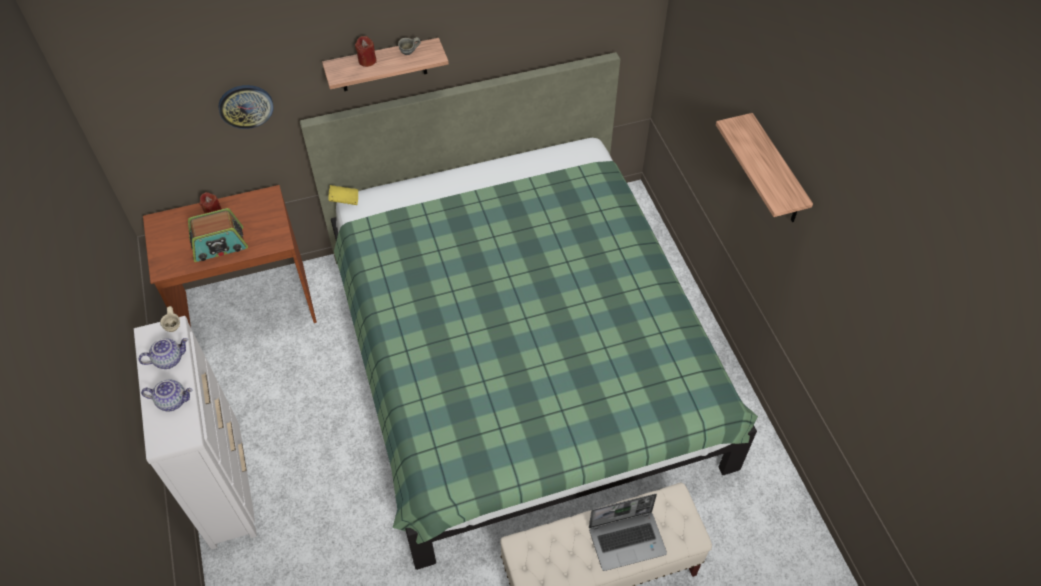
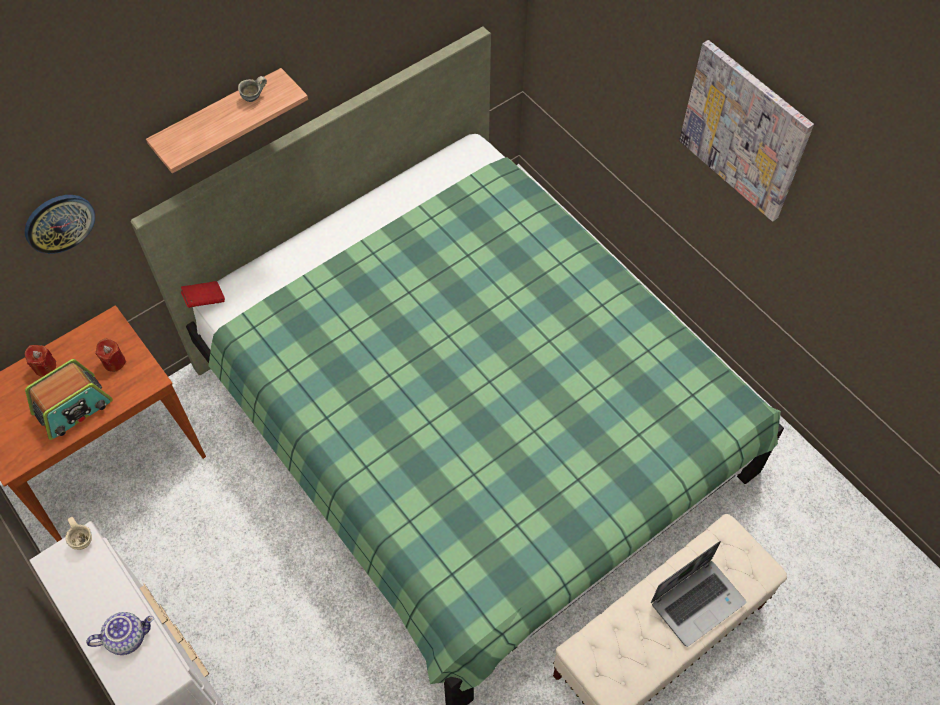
camera: 20 degrees left, 5 degrees up
teapot [139,338,188,369] -> none
yellow book [328,185,358,205] -> red book [181,281,225,308]
red candle [355,36,376,67] -> red candle moved to [95,338,126,372]
shelf [716,113,813,222] -> picture [679,40,814,222]

